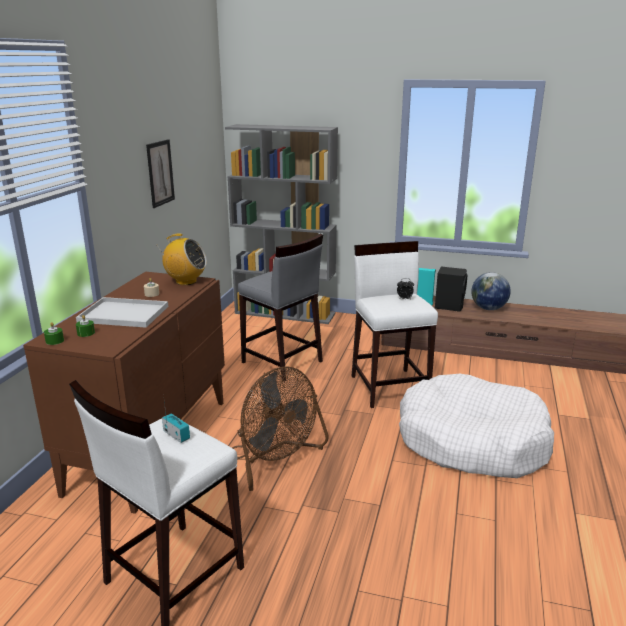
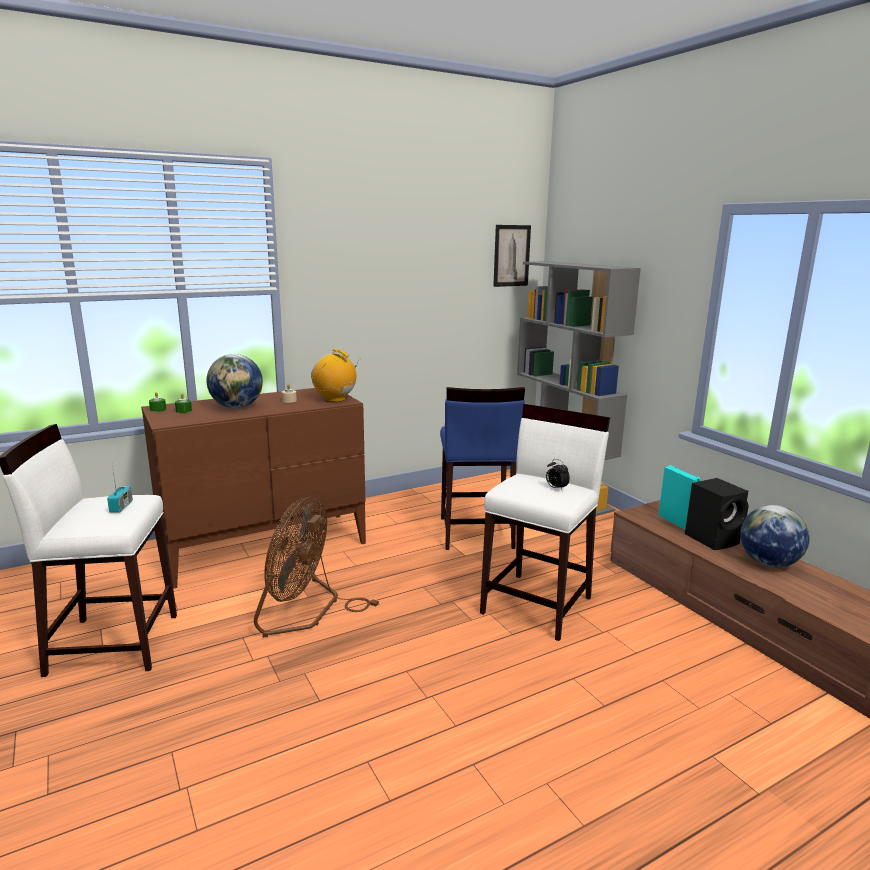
camera: 45 degrees right, 5 degrees down
white tray [76,297,168,328] -> globe [206,354,263,408]
picture [146,139,175,208] -> picture moved to [493,225,531,287]
radio [158,234,207,285] -> radio turned 150 degrees clockwise [311,349,360,402]
brown fan [232,366,329,491] -> brown fan turned 105 degrees clockwise [254,497,380,638]
grey stool [238,234,323,381] -> blue stool [440,387,525,550]
white dog bed [399,374,554,478] -> none

